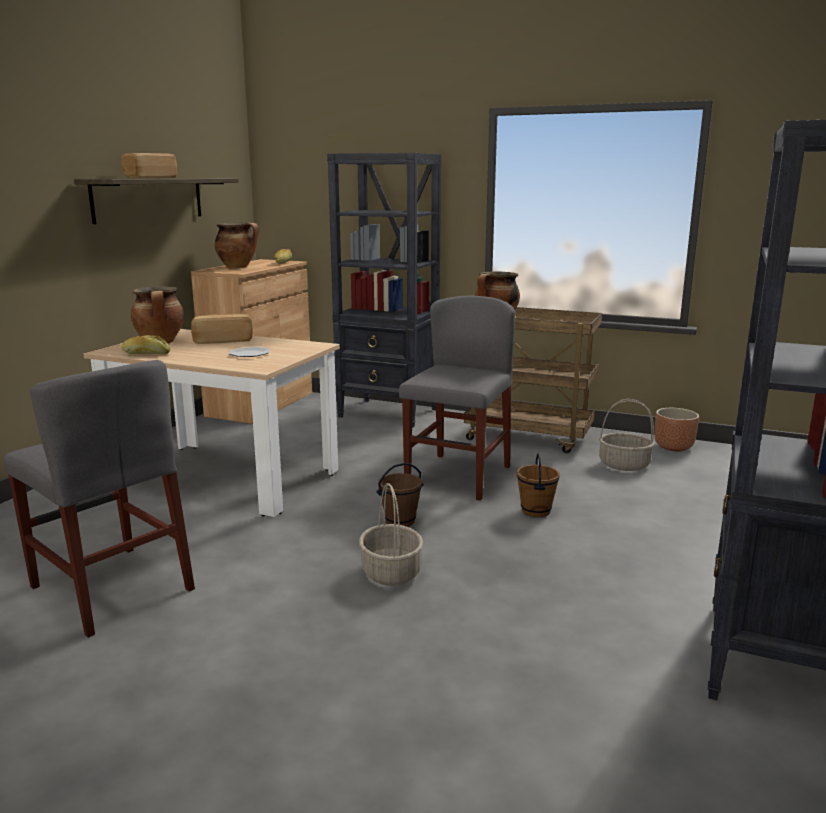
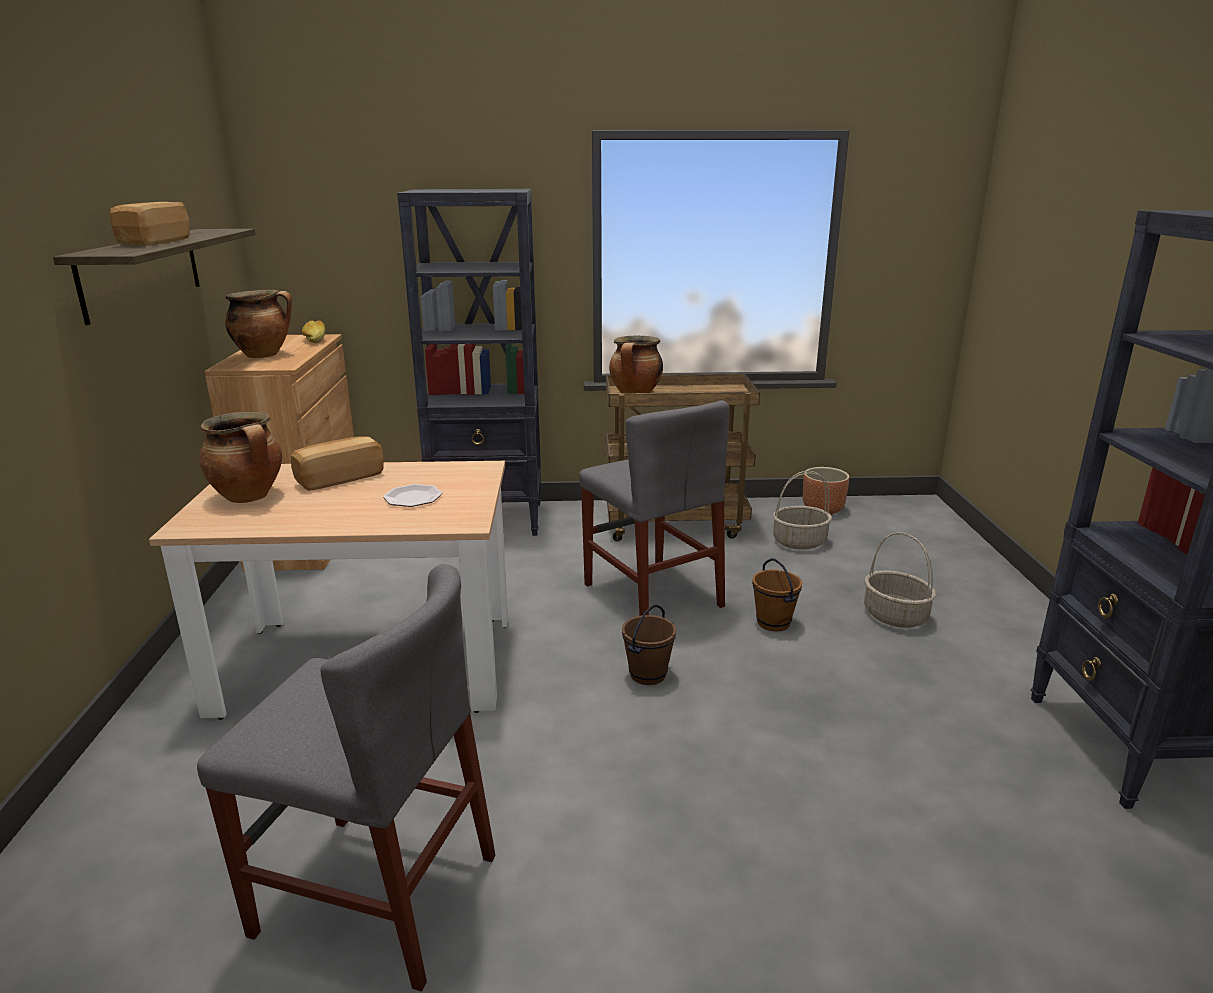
camera: 25 degrees left, 5 degrees up
bread [121,335,170,354] -> none
basket [359,483,423,586] -> basket moved to [864,532,936,628]
grey chair [399,296,515,501] -> grey chair turned 150 degrees clockwise [579,400,729,616]

